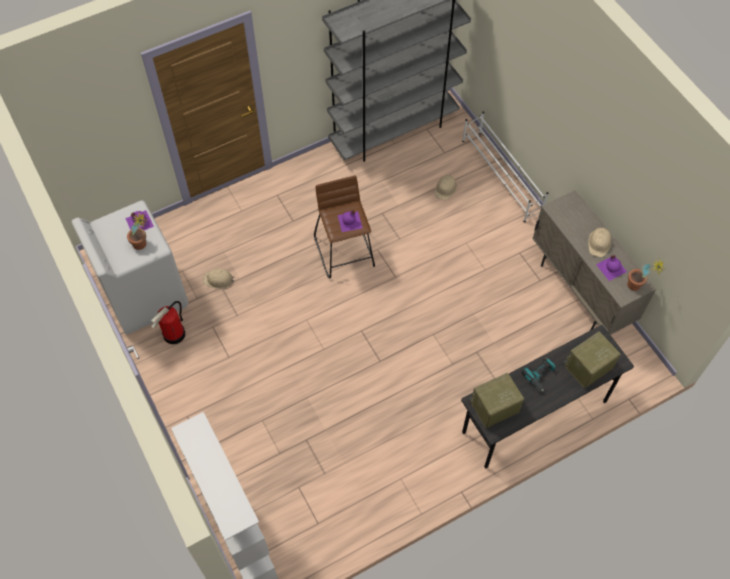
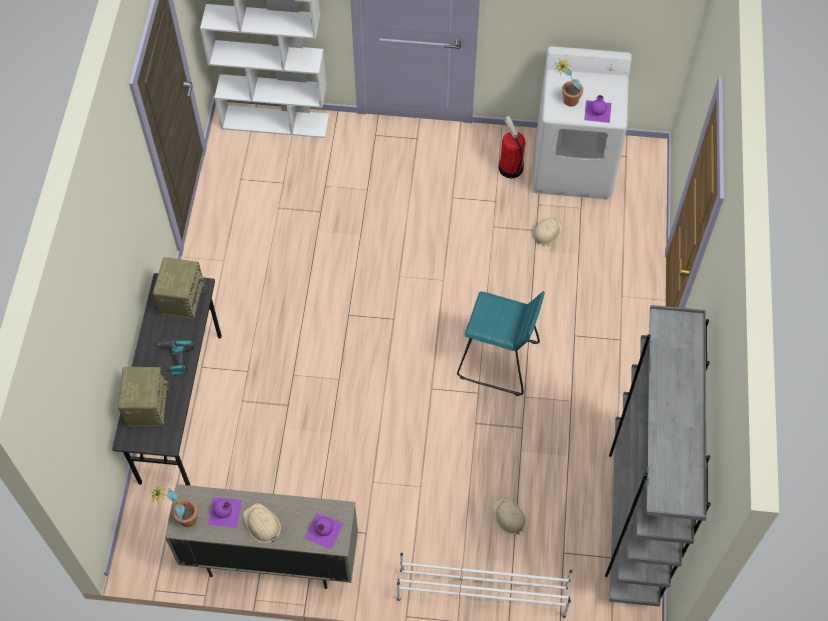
camera: 125 degrees right, 0 degrees up
brown stool [314,176,375,278] -> turquoise stool [457,291,545,396]
purple bottle [338,211,363,232] -> purple bottle moved to [304,513,343,550]

